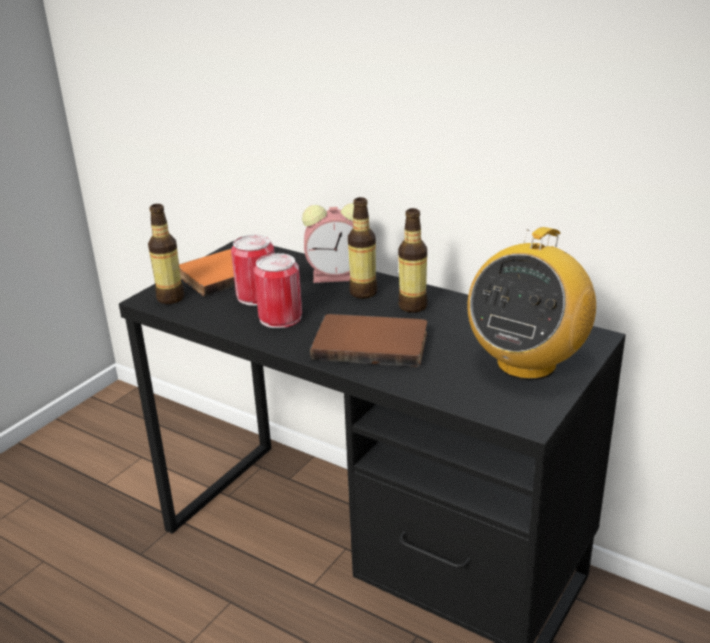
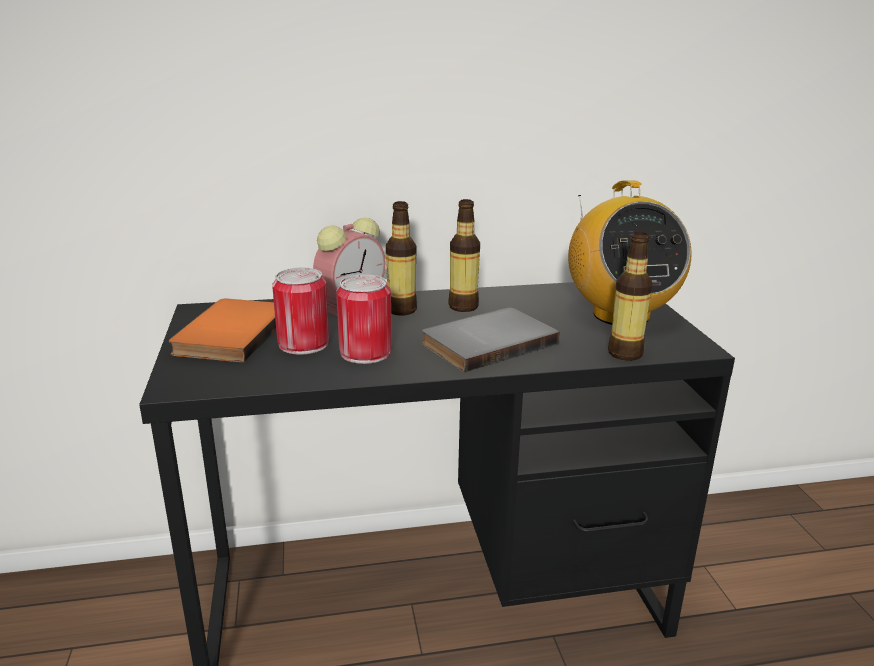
camera: 45 degrees left, 5 degrees down
bottle [148,204,184,304] -> bottle moved to [608,232,653,361]
brown book [310,314,427,367] -> grey book [422,307,560,372]

